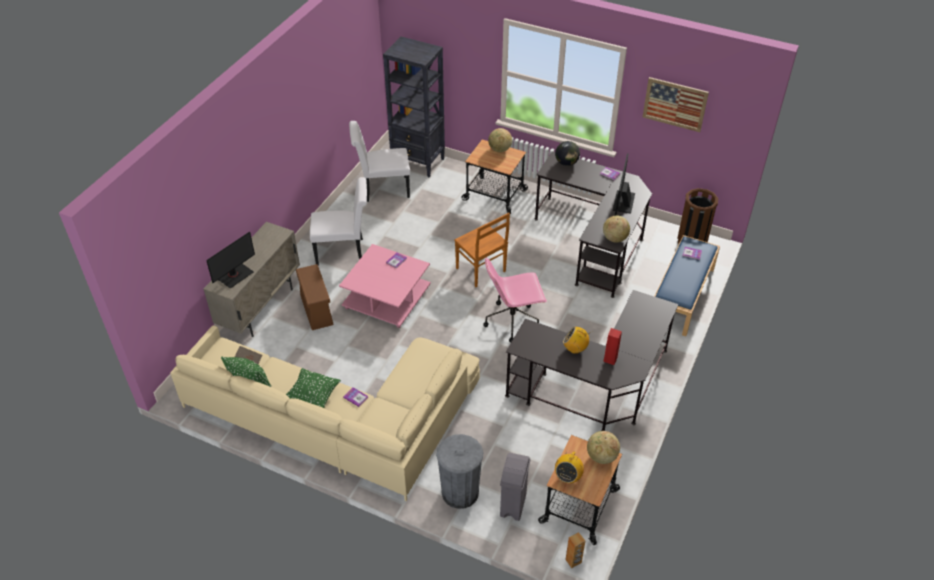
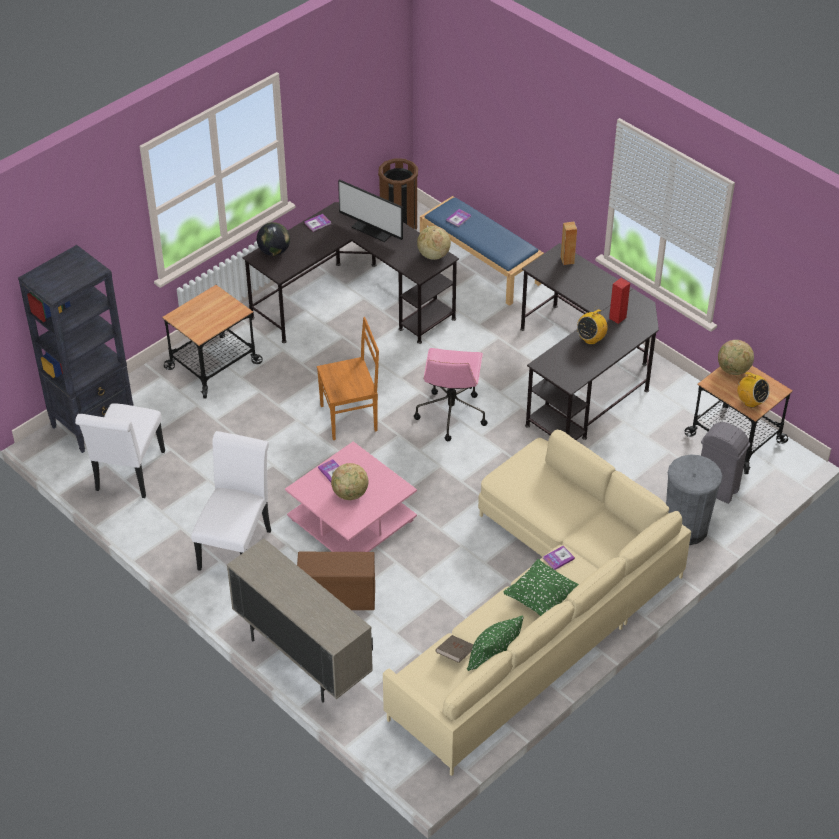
camera: 70 degrees left, 0 degrees up
monitor [206,232,255,288] -> none
globe [488,128,512,152] -> globe moved to [331,463,369,500]
brown speaker [565,532,585,568] -> brown speaker moved to [561,222,577,265]
picture [643,77,709,132] -> none

